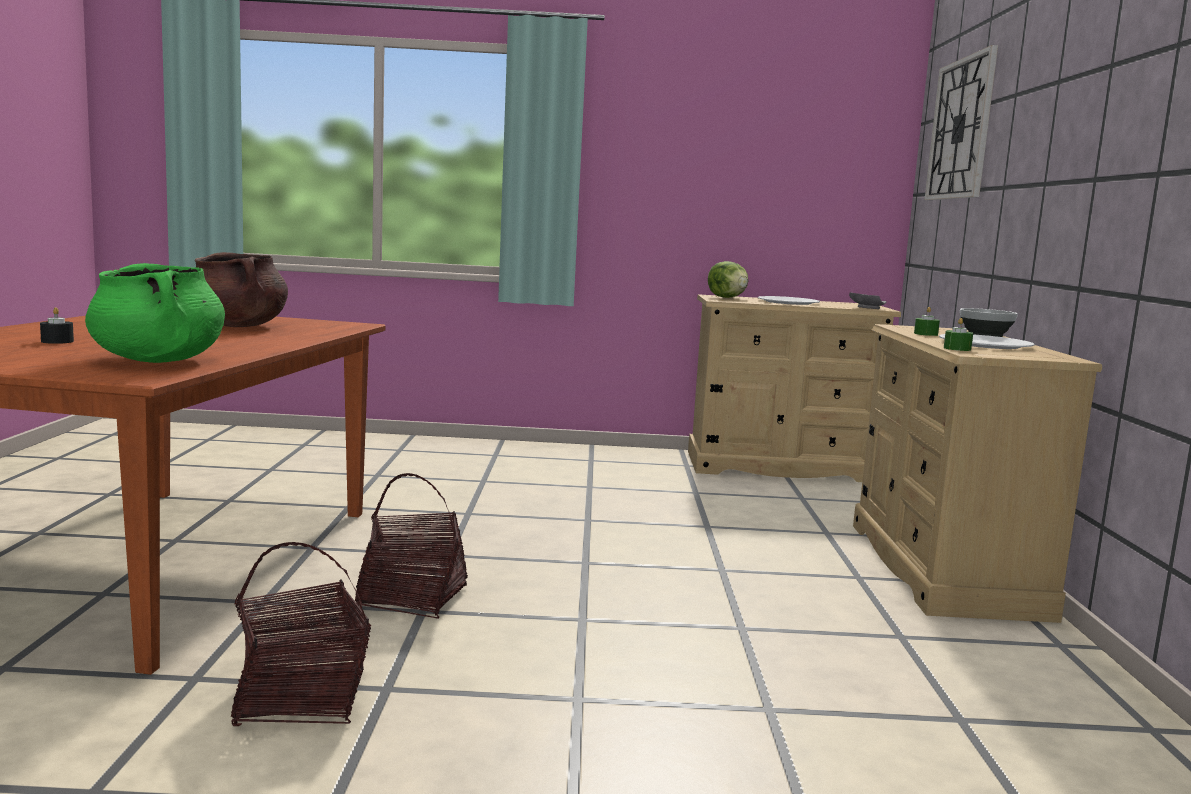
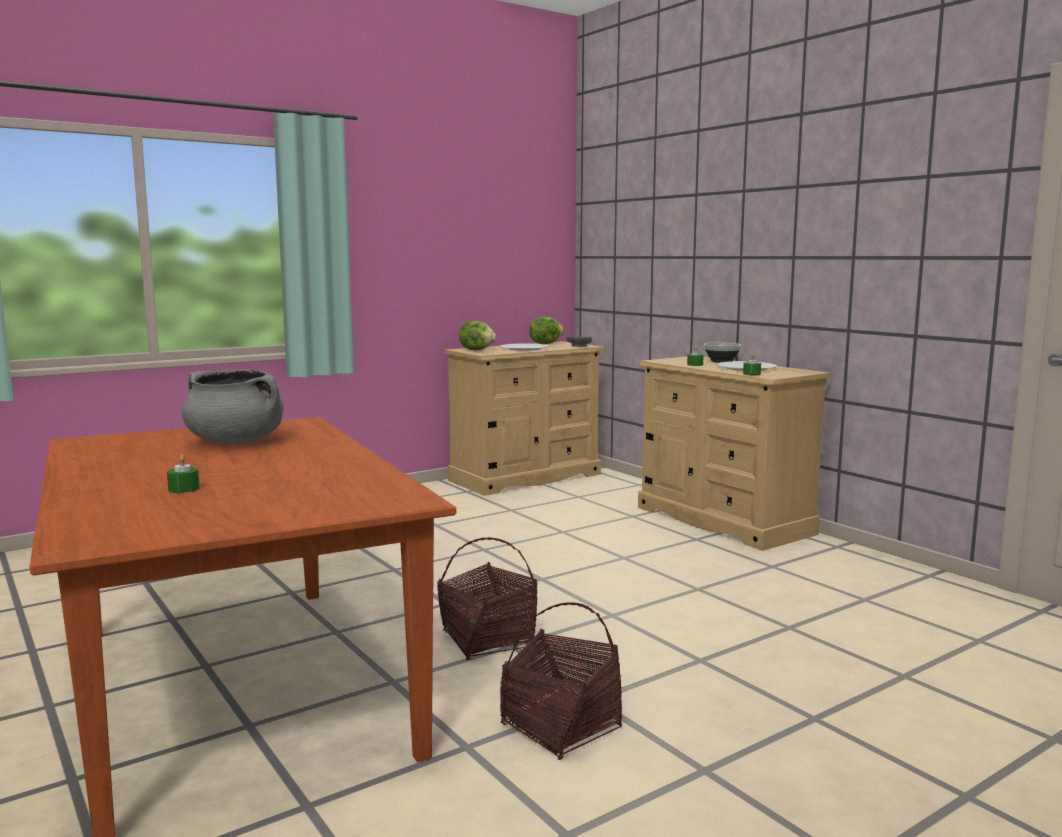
camera: 35 degrees left, 0 degrees up
black candle [40,307,74,344] -> green candle [167,455,200,493]
green cooking pot [85,263,225,363] -> none
brown cooking pot [195,252,288,327] -> grey cooking pot [182,369,283,444]
wall clock [924,45,998,200] -> none
none -> lettuce [529,316,564,344]

